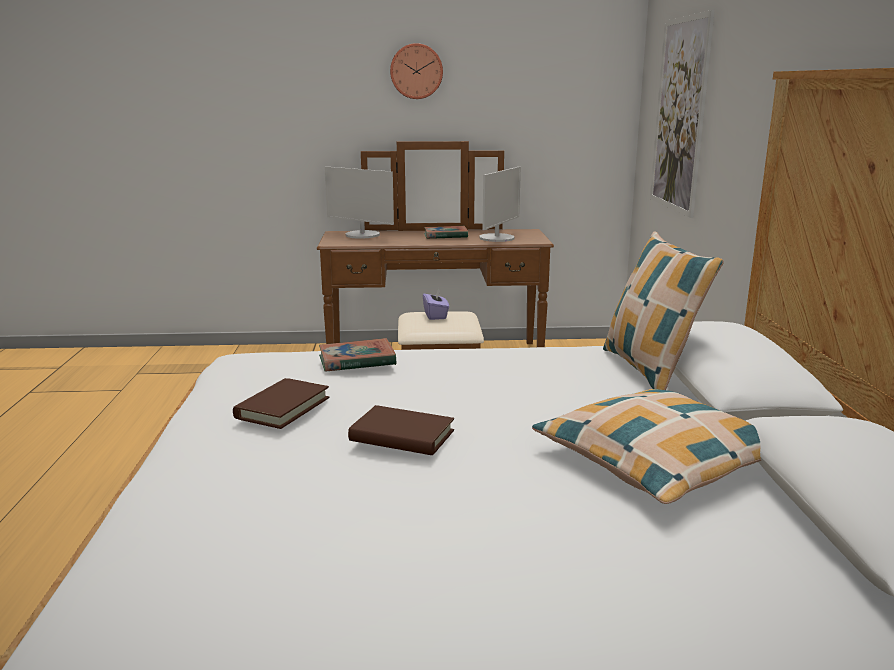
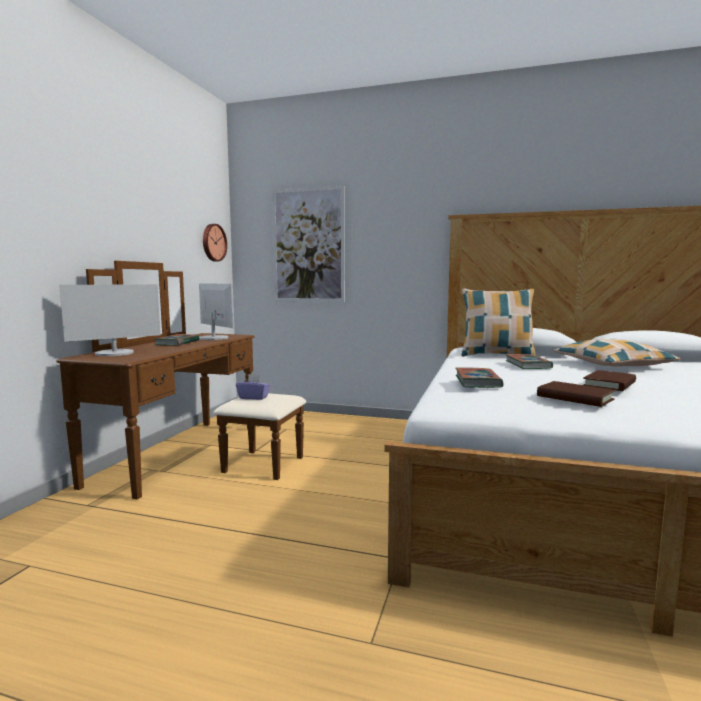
camera: 70 degrees left, 10 degrees down
wall clock [390,43,443,99] -> wall clock moved to [203,224,227,262]
none -> book [506,354,553,369]

